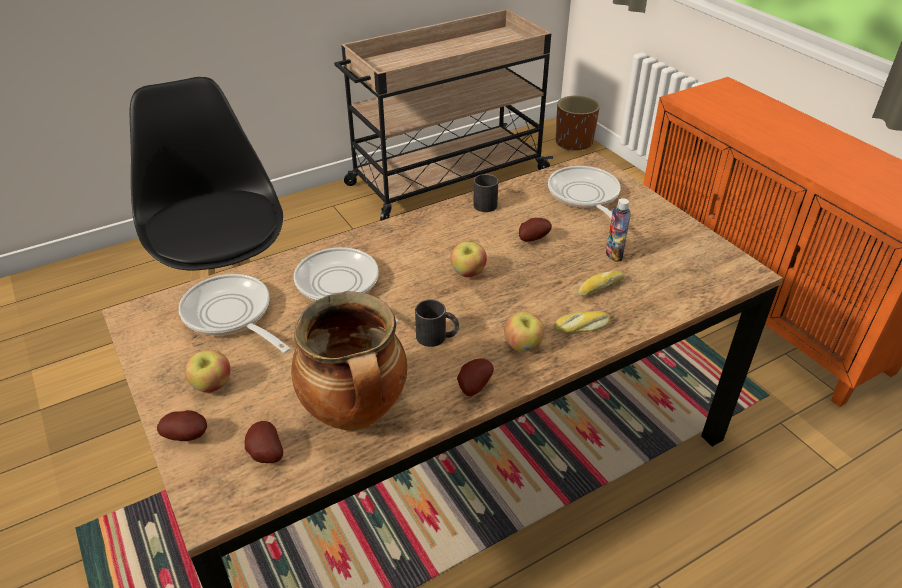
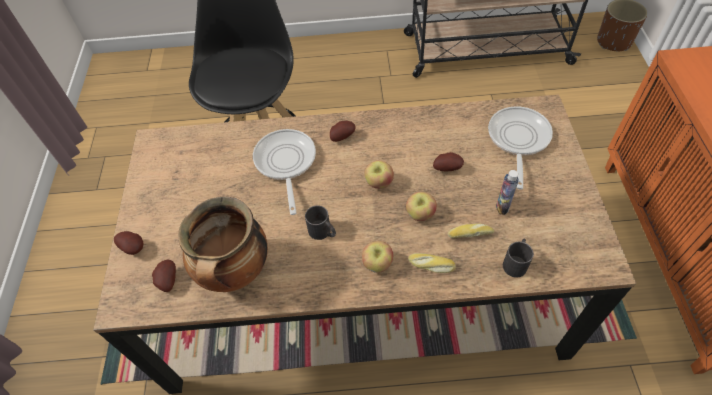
camera: 30 degrees right, 15 degrees up
frying pan [179,274,291,353] -> none
apple [185,350,231,393] -> apple moved to [406,192,437,221]
potato [457,359,494,396] -> potato moved to [330,121,355,142]
black mug [473,174,499,212] -> black mug moved to [503,239,534,277]

